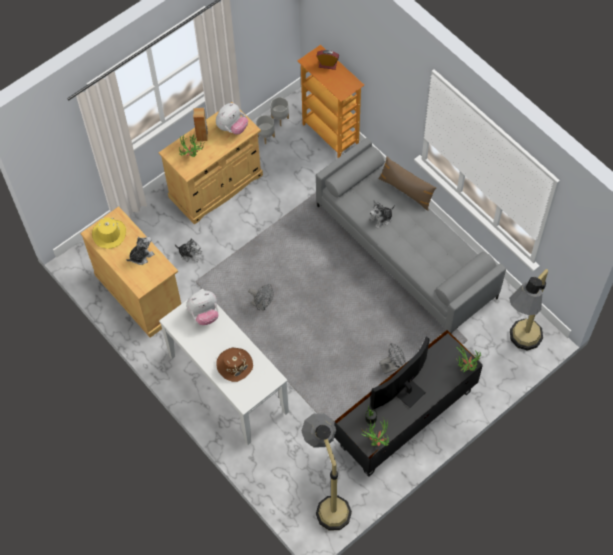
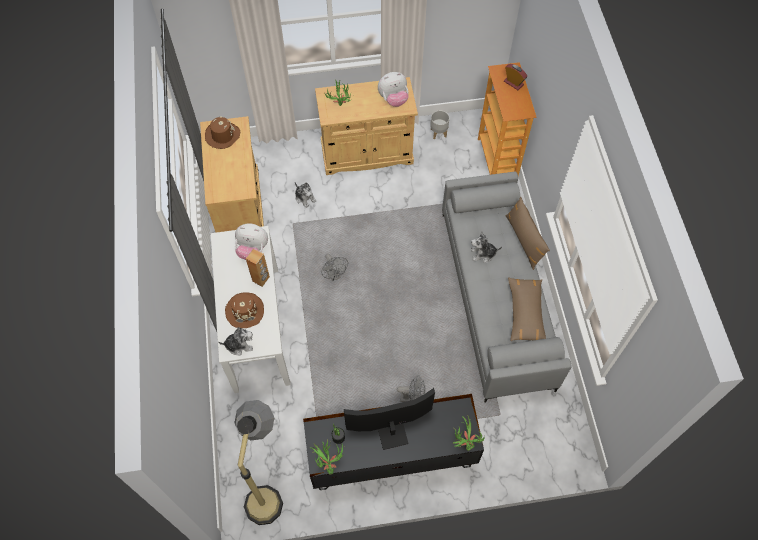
camera: 30 degrees right, 0 degrees up
yellow hat [92,217,126,249] -> brown hat [205,116,240,149]
plush toy [126,237,154,265] -> plush toy moved to [218,327,253,355]
brown speaker [193,108,208,141] -> brown speaker moved to [246,249,270,287]
grey planter [270,97,289,126] -> none
floor lamp [509,269,548,351] -> none
none -> brown pillow [508,277,546,341]

